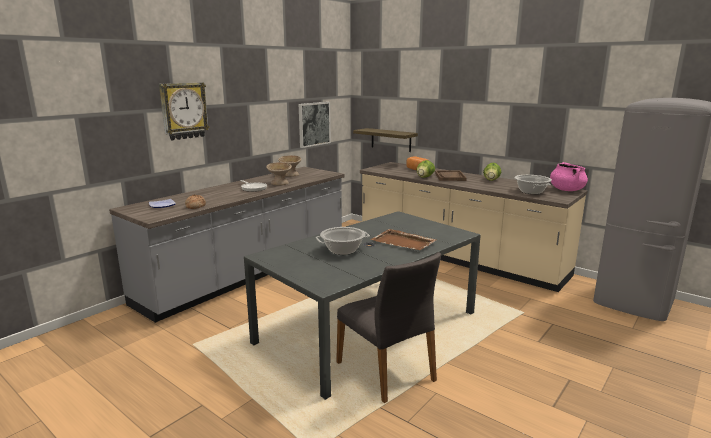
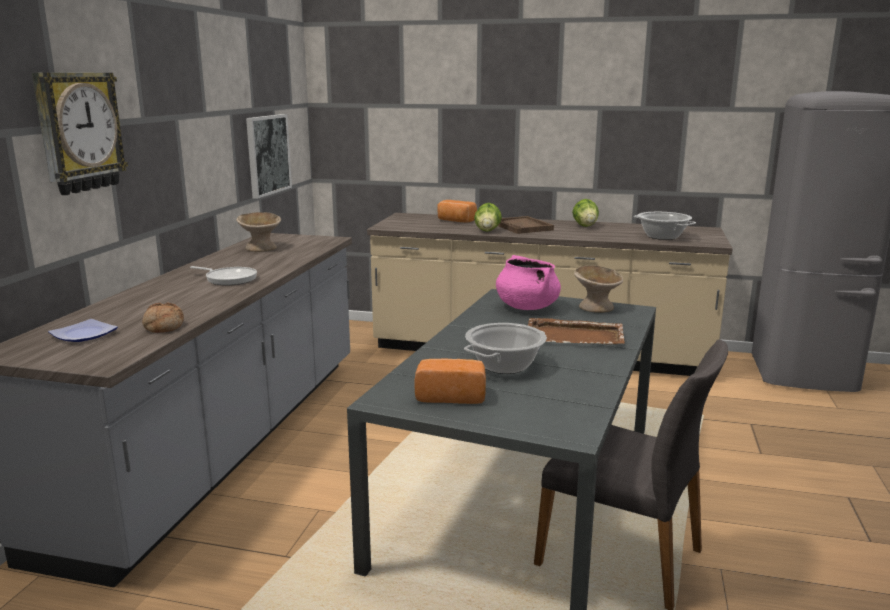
camera: 25 degrees left, 0 degrees up
beige bowl [266,162,292,185] -> beige bowl moved to [574,265,623,313]
shelf [353,128,418,152] -> none
pink cooking pot [550,162,588,191] -> pink cooking pot moved to [496,255,561,310]
none -> bread [414,358,486,404]

